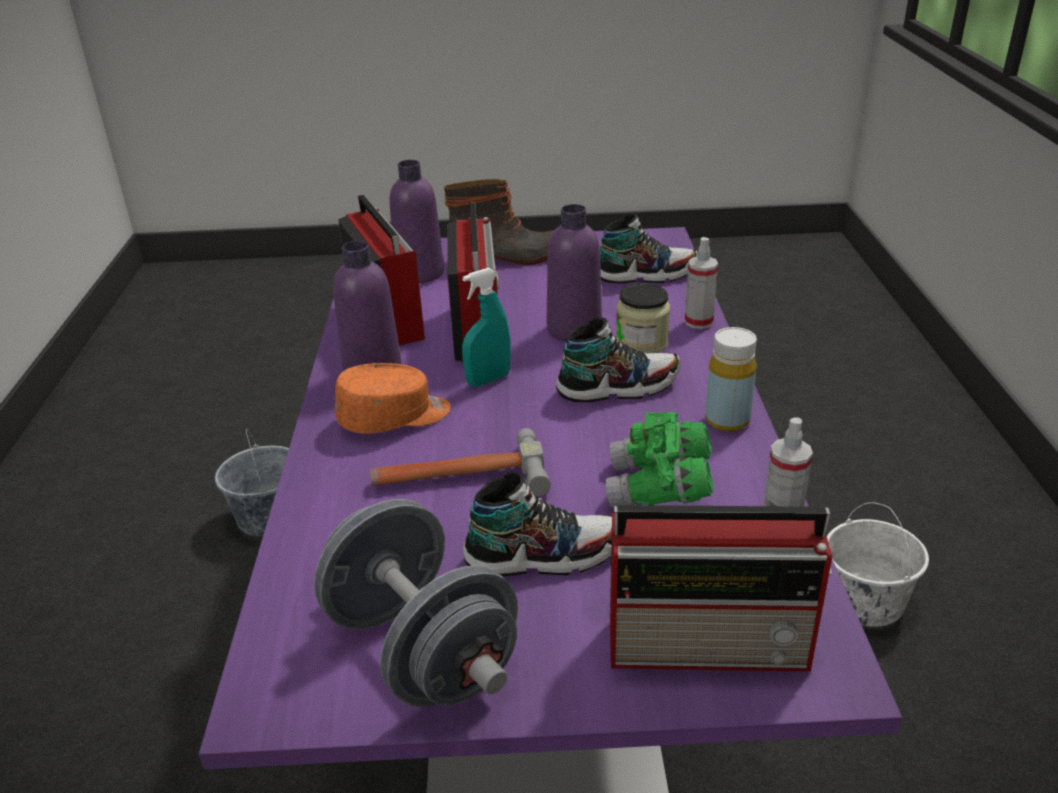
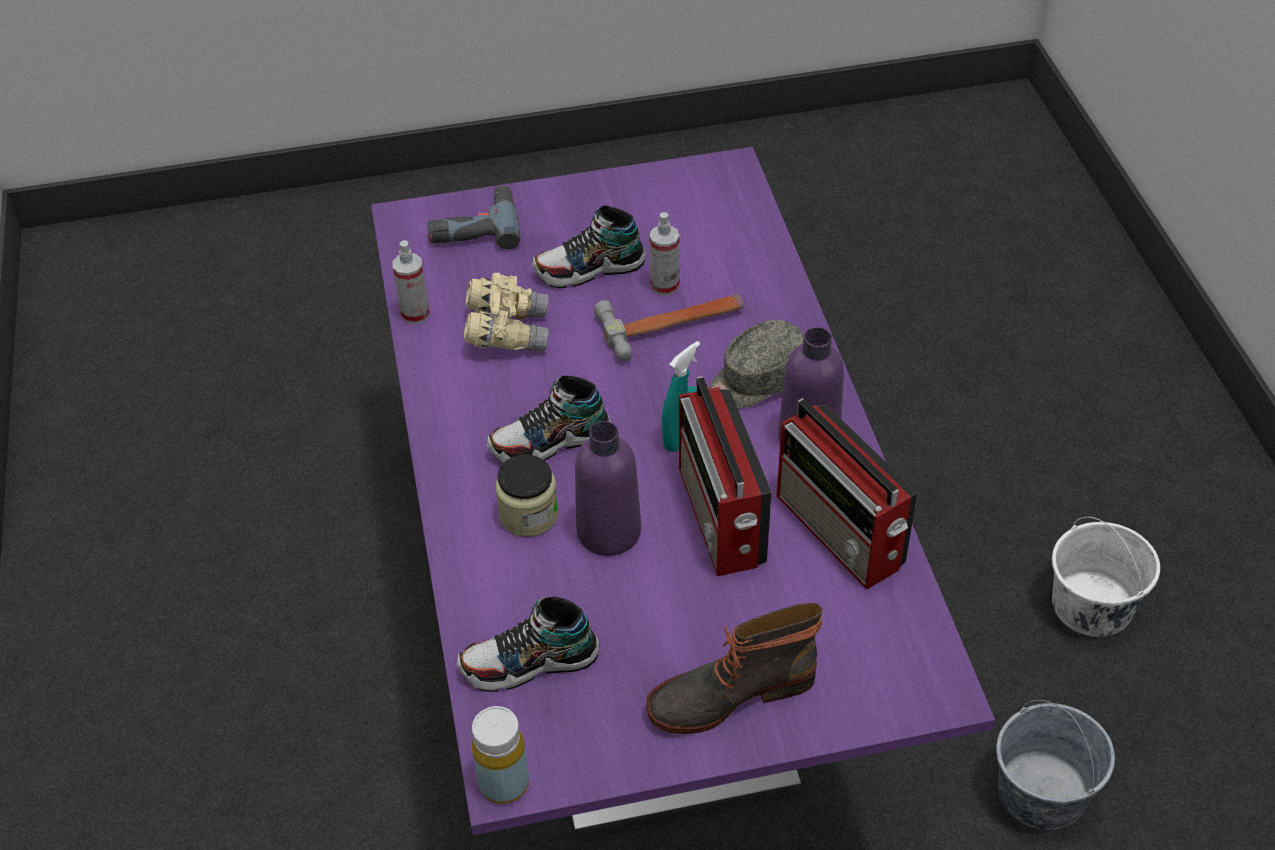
camera: 170 degrees right, 15 degrees up
grey dumbbell [314,499,518,707] -> none
orange cap [335,363,451,434] -> grey cap [708,320,804,409]
purple bottle [390,160,444,283] -> none
green binoculars [606,412,713,508] -> beige binoculars [464,273,549,352]
radio [610,505,832,672] -> power drill [428,185,520,250]
spray bottle [685,237,718,329] -> spray bottle moved to [649,212,679,296]
yellow bottle [705,327,757,432] -> yellow bottle moved to [472,706,529,804]
white bucket [827,502,929,626] -> white bucket moved to [1052,517,1160,637]

